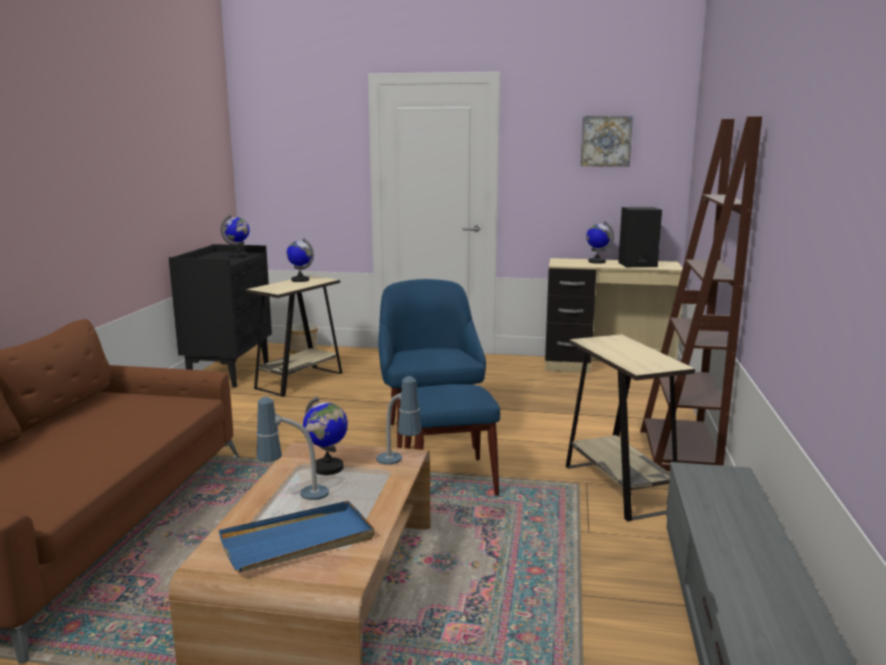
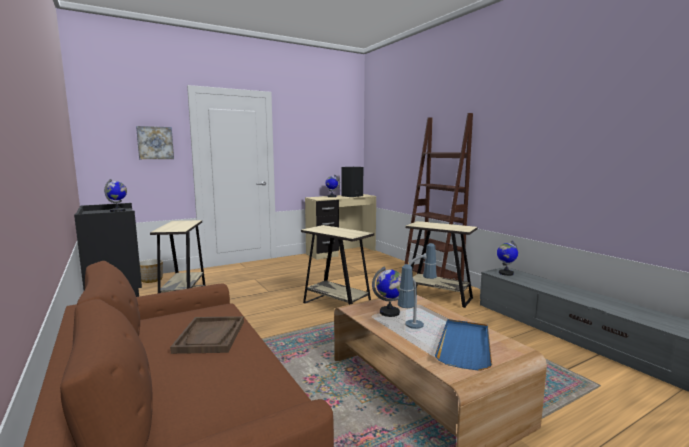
camera: 40 degrees left, 5 degrees down
globe [286,238,314,282] -> globe moved to [497,241,518,276]
blue armchair [378,279,500,496] -> beige side table [301,225,374,305]
picture [581,116,633,167] -> picture moved to [136,126,174,159]
none -> brown tray [170,316,244,354]

